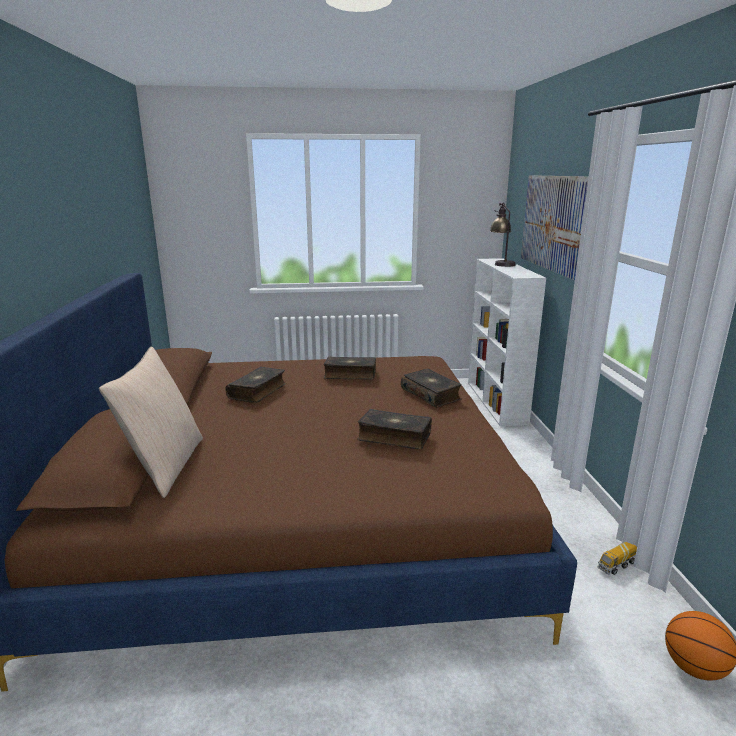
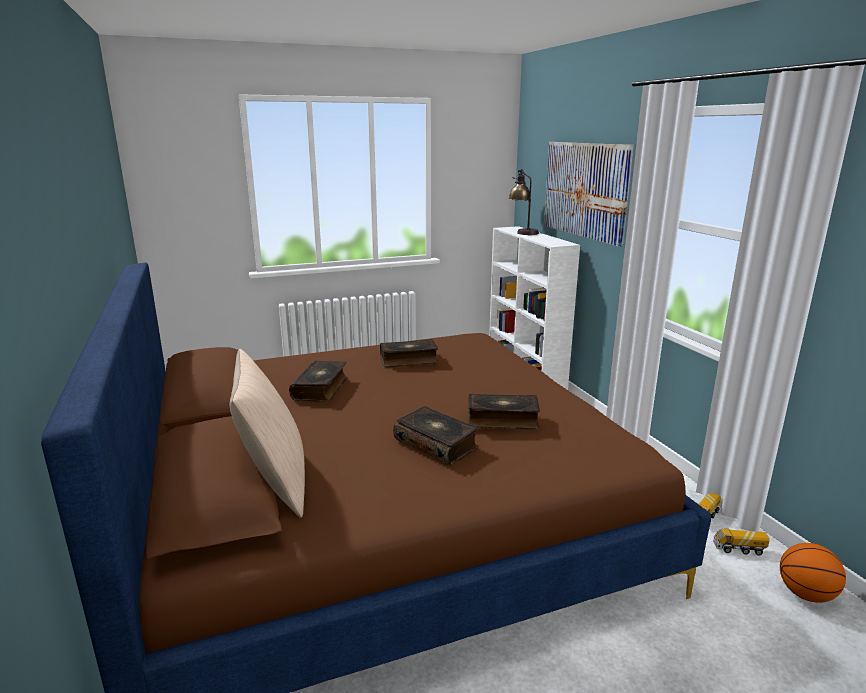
camera: 15 degrees left, 0 degrees up
book [401,368,462,408] -> book moved to [393,406,478,465]
none -> toy truck [713,528,770,555]

